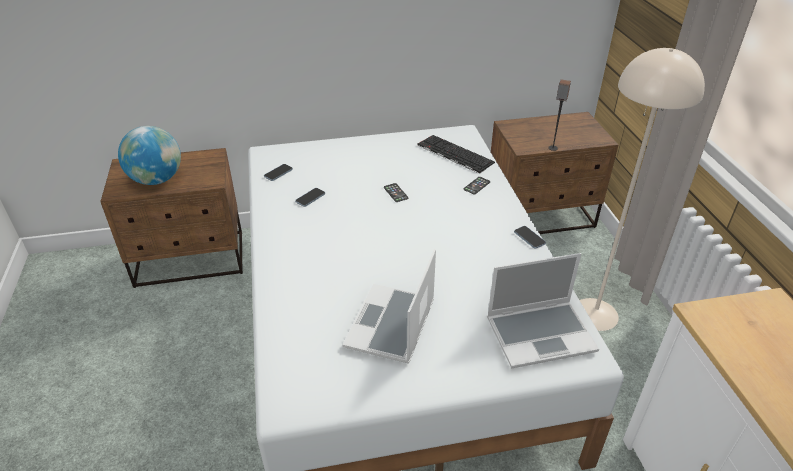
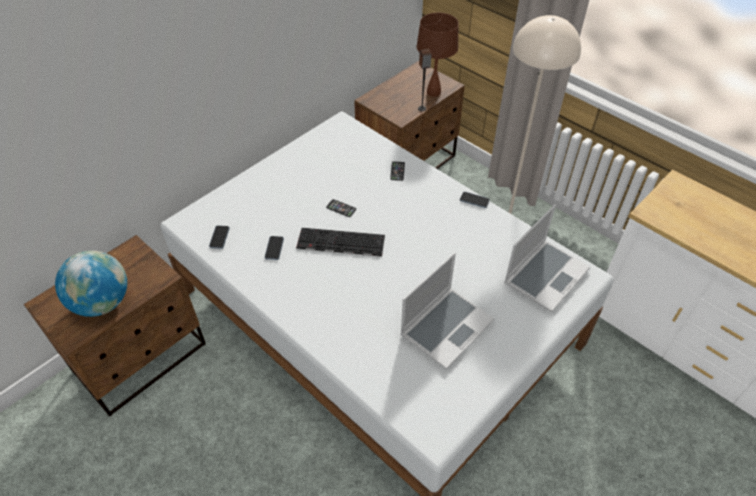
camera: 35 degrees left, 10 degrees up
laptop [343,249,436,364] -> laptop turned 120 degrees counterclockwise [400,252,495,369]
keyboard [418,135,495,174] -> keyboard moved to [296,228,385,257]
none -> brown table lamp [417,13,459,97]

